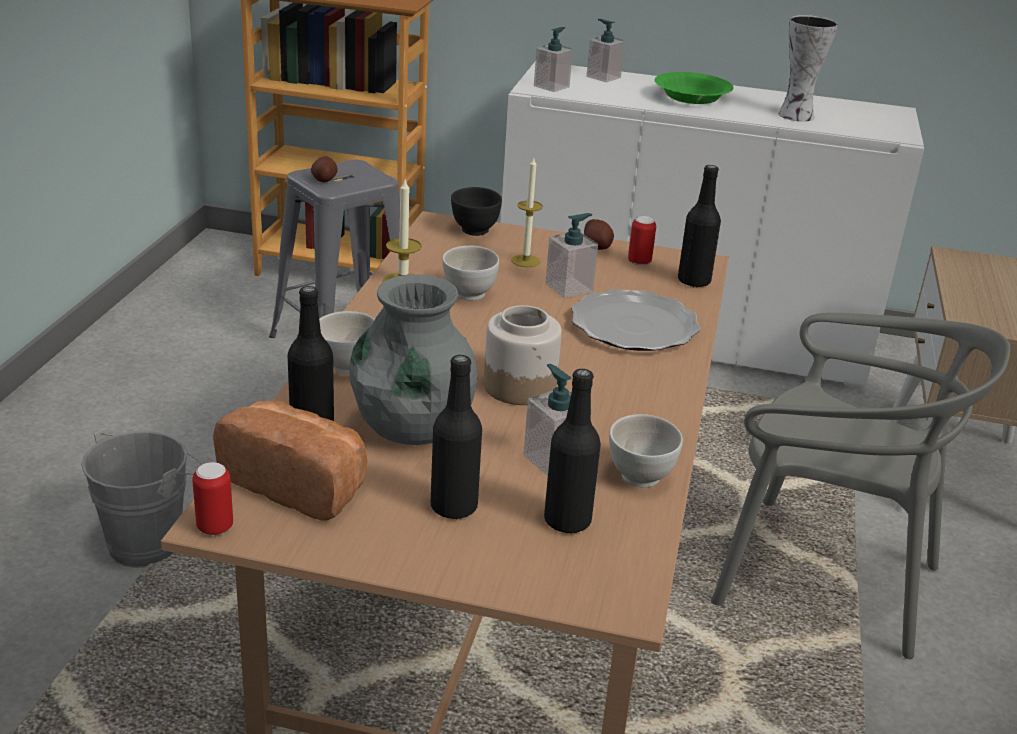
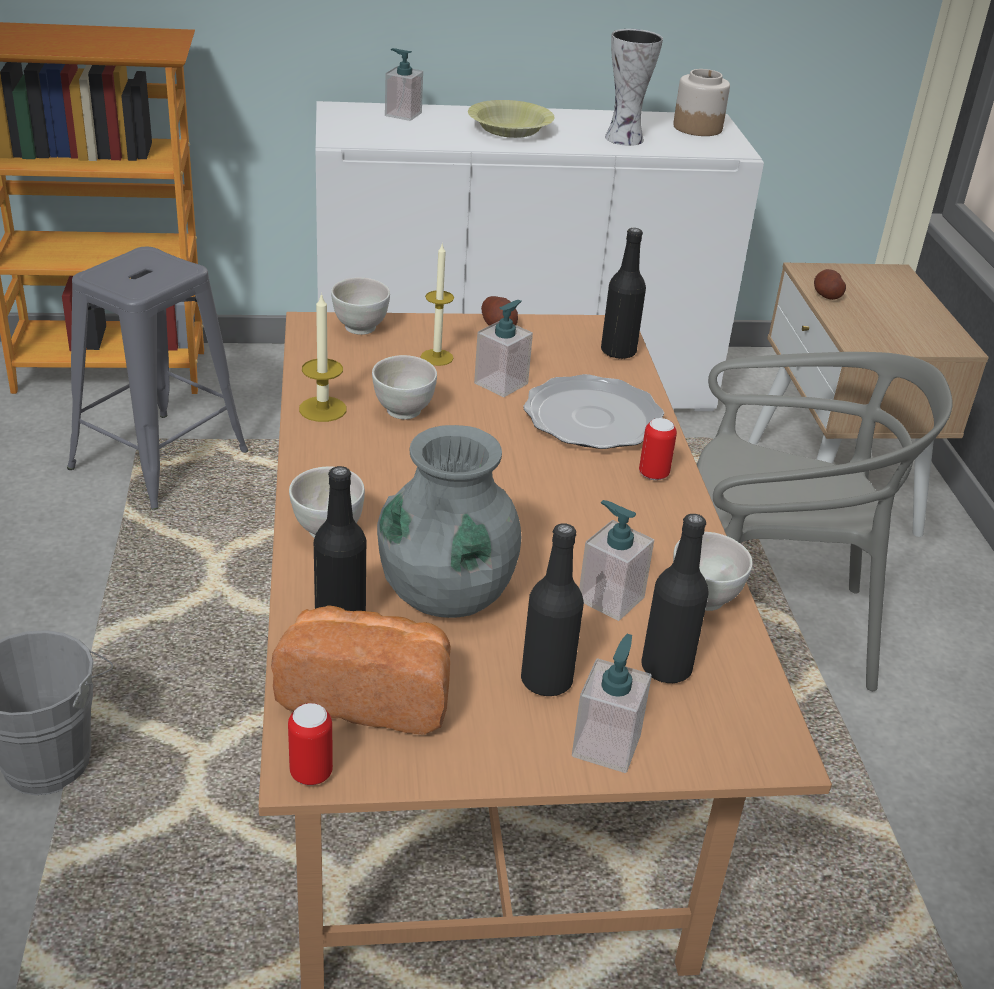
camera: 20 degrees left, 5 degrees up
potato [311,156,338,182] -> potato moved to [814,269,846,300]
black bowl [451,187,502,236] -> white bowl [331,277,390,335]
jar [484,305,562,405] -> jar moved to [673,69,730,136]
soap dispenser [534,27,573,92] -> soap dispenser moved to [572,634,652,773]
can [628,216,656,266] -> can moved to [639,418,677,480]
green bowl [655,72,733,104] -> yellow bowl [468,100,555,138]

